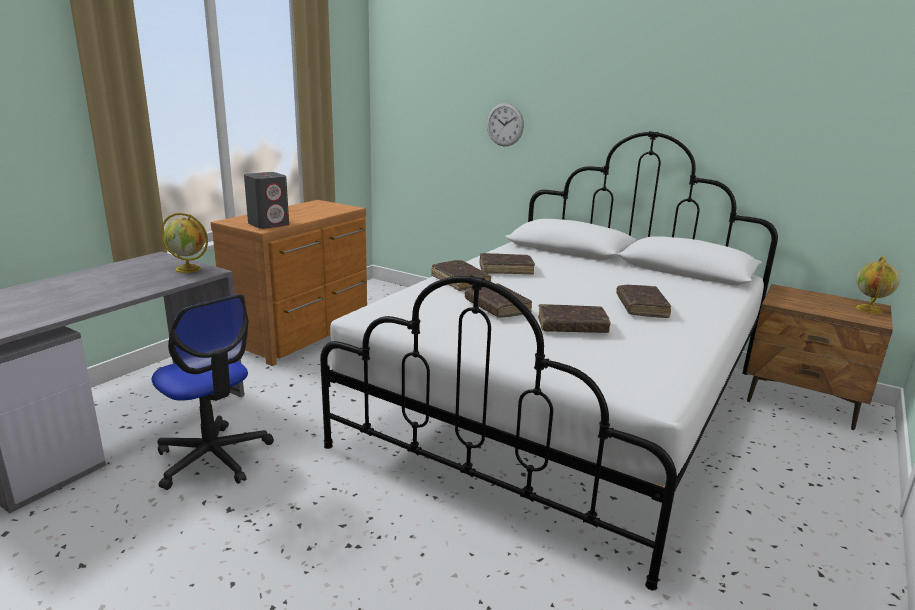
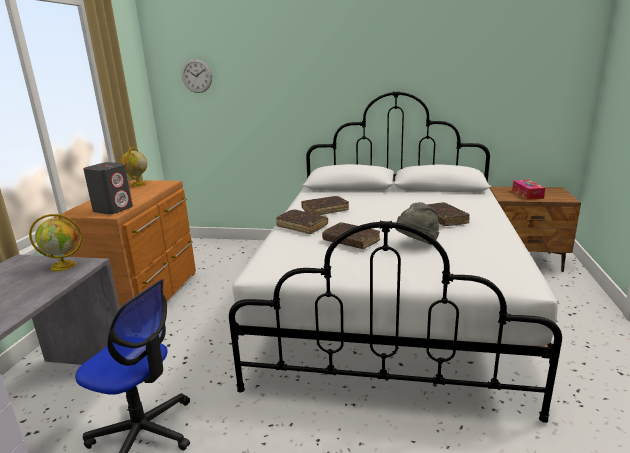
camera: 20 degrees left, 0 degrees up
wall clock [487,103,524,146] -> wall clock moved to [182,59,212,93]
brown book [538,304,611,333] -> grey hat [395,202,439,245]
globe [856,256,900,314] -> globe moved to [121,147,147,187]
none -> tissue box [512,180,545,200]

